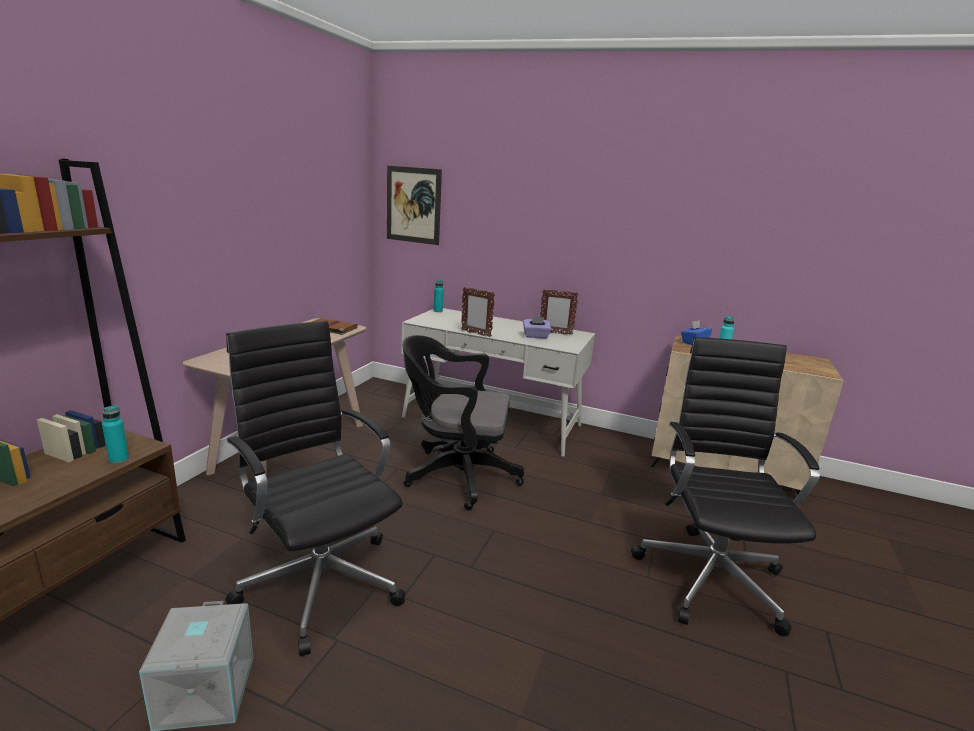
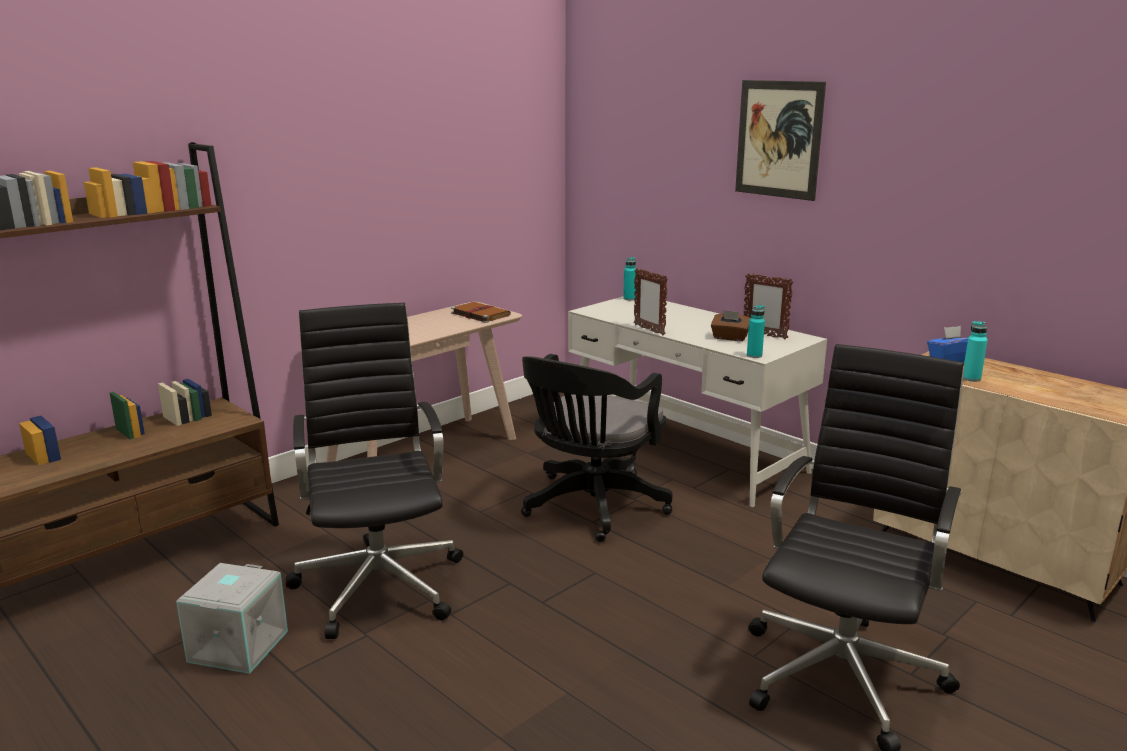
camera: 25 degrees right, 0 degrees up
turquoise bottle [102,405,129,464] -> turquoise bottle moved to [747,305,765,358]
picture [387,165,442,245] -> picture moved to [735,80,826,201]
black office chair [402,335,524,511] -> black office chair turned 90 degrees counterclockwise [521,354,673,542]
purple tissue box [523,316,551,338] -> brown tissue box [711,310,750,341]

